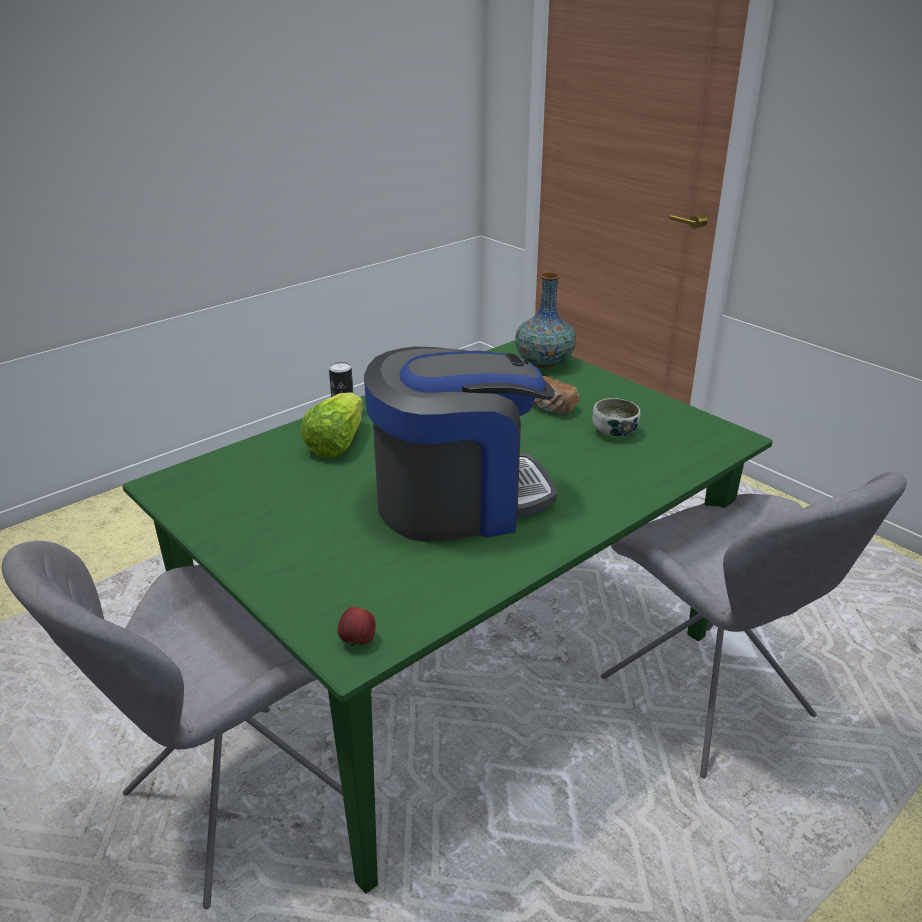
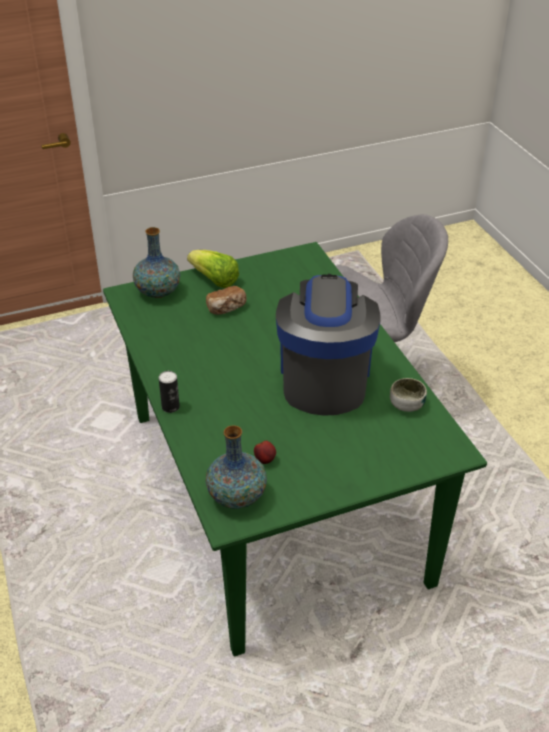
camera: 70 degrees left, 10 degrees up
grey chair [2,541,343,909] -> none
lettuce [301,392,363,458] -> lettuce moved to [187,250,239,288]
apple [338,607,376,646] -> apple moved to [254,441,276,464]
bowl [592,398,640,437] -> bowl moved to [390,378,427,412]
none -> vase [205,425,267,509]

